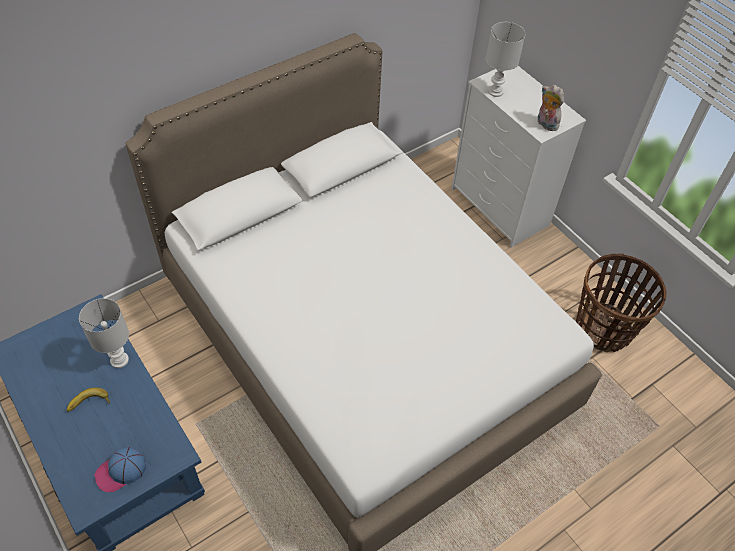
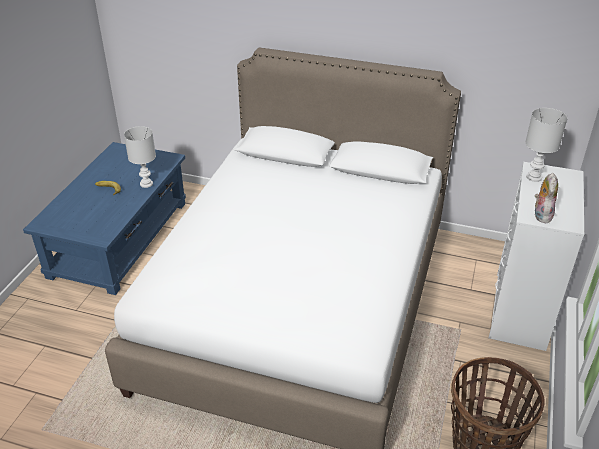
camera: 55 degrees right, 15 degrees down
cap [94,447,146,492] -> none

